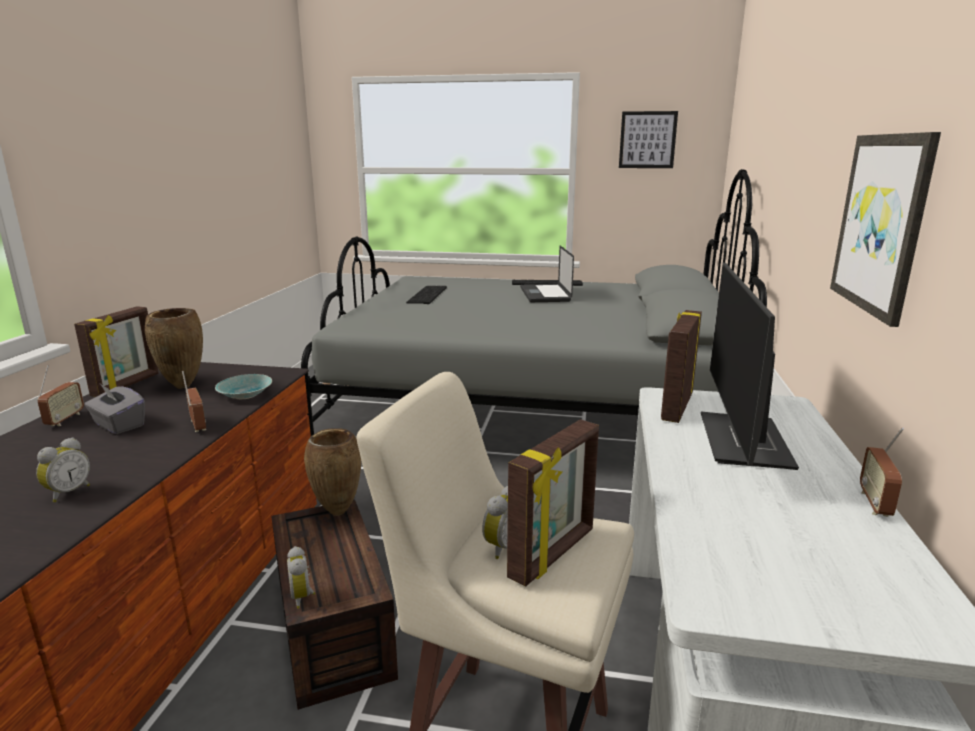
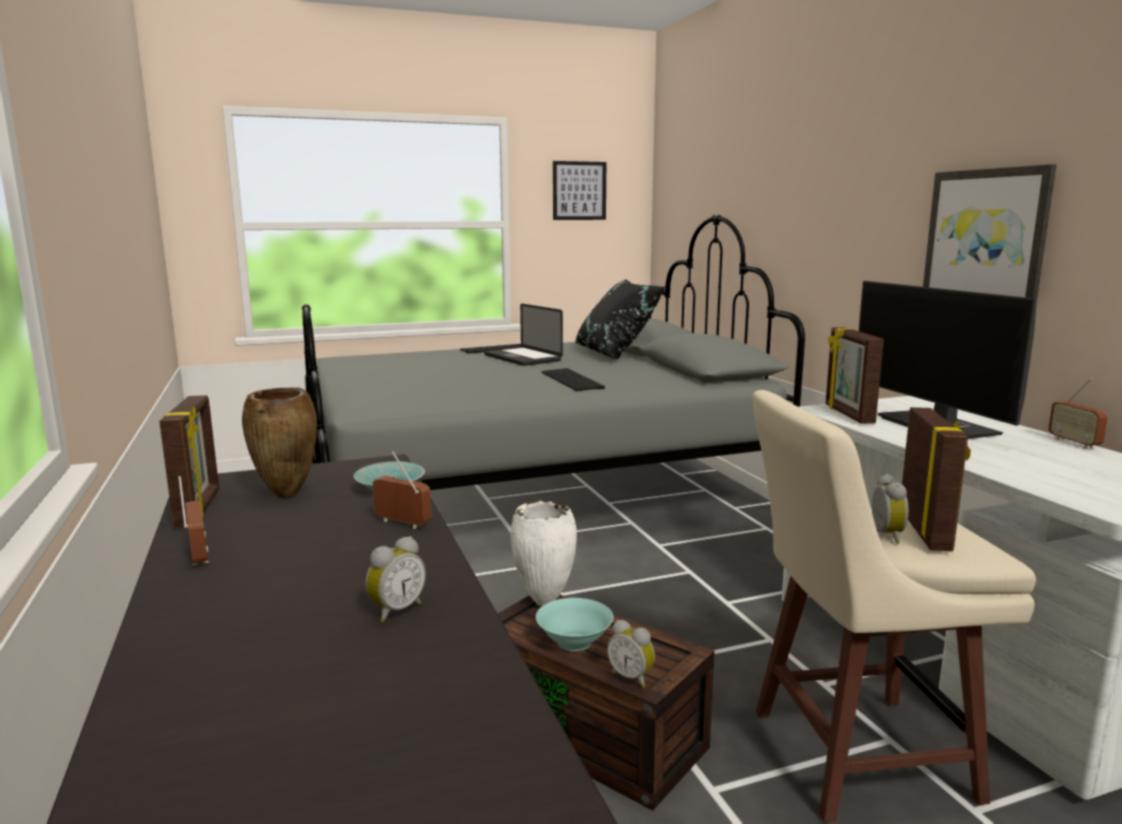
camera: 30 degrees left, 5 degrees down
alarm clock [36,437,90,502] -> alarm clock turned 45 degrees clockwise [366,536,426,623]
grey tissue box [84,384,145,434] -> none
brown vase [304,428,361,516] -> white vase [511,501,577,606]
keyboard [406,286,447,304] -> keyboard moved to [541,368,605,391]
none -> turquoise bowl [536,598,613,651]
none -> black pillow [575,280,666,359]

